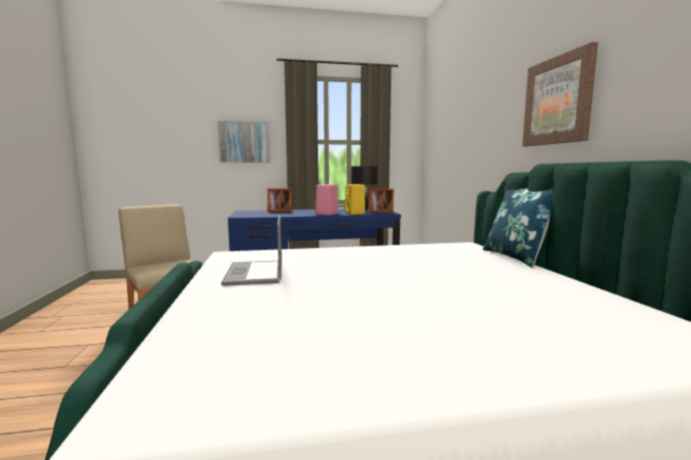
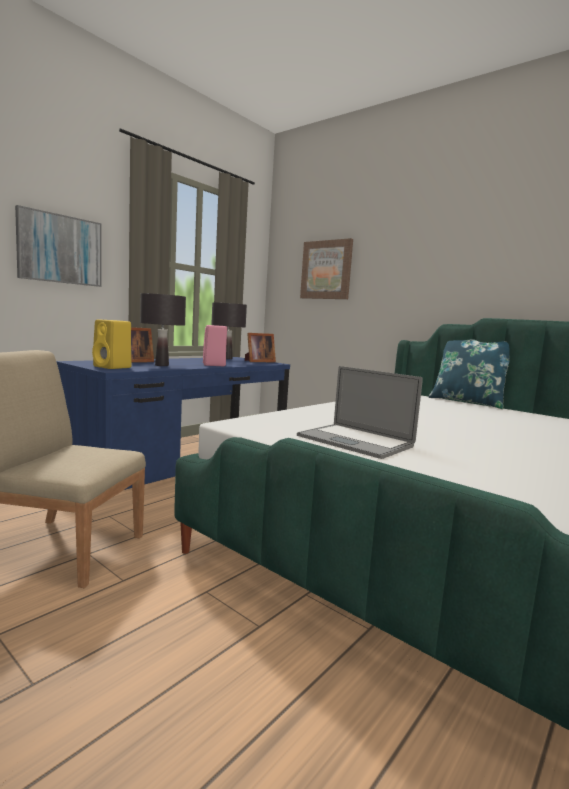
camera: 40 degrees left, 0 degrees up
yellow speaker [344,184,365,215] -> yellow speaker moved to [92,320,131,369]
picture [522,42,598,146] -> picture moved to [300,238,353,299]
none -> black table lamp [140,293,186,366]

